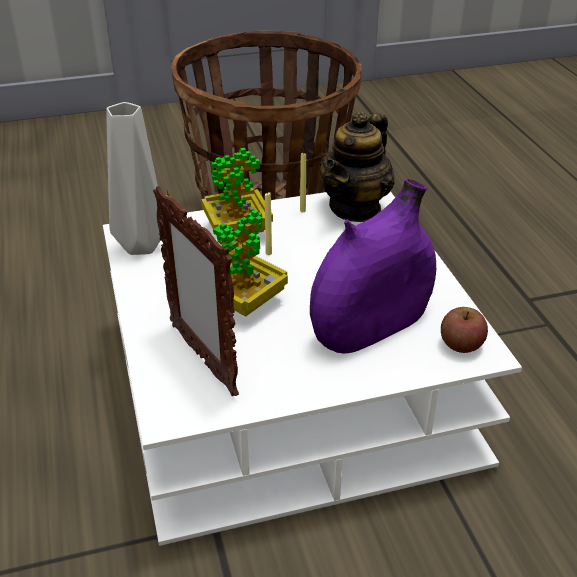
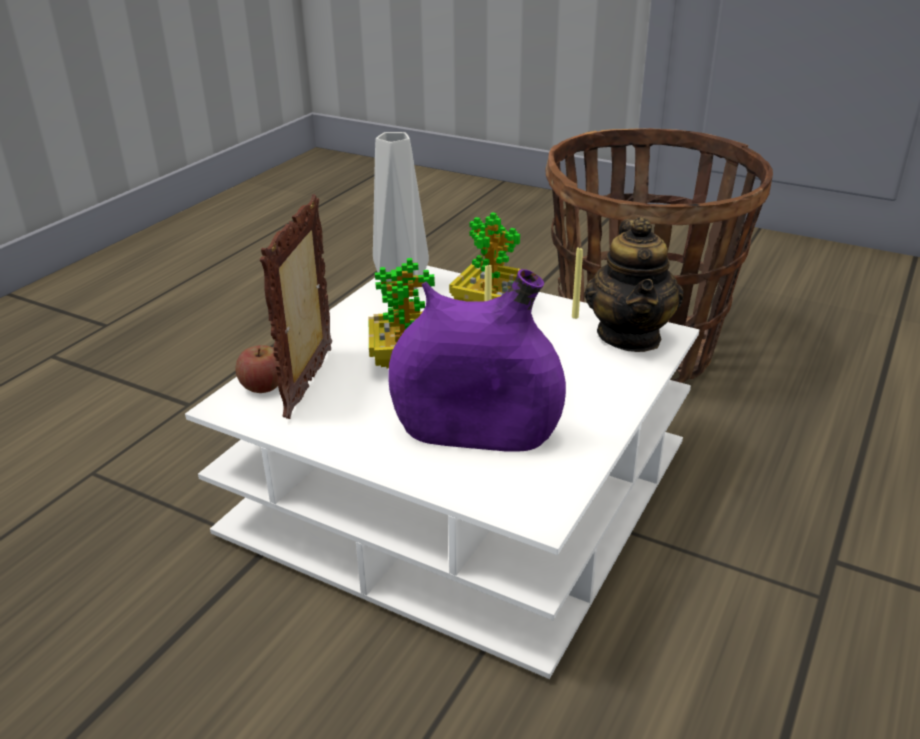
camera: 45 degrees right, 5 degrees down
teapot [319,111,395,222] -> teapot turned 75 degrees counterclockwise [584,217,684,352]
apple [441,307,488,353] -> apple moved to [236,345,279,393]

